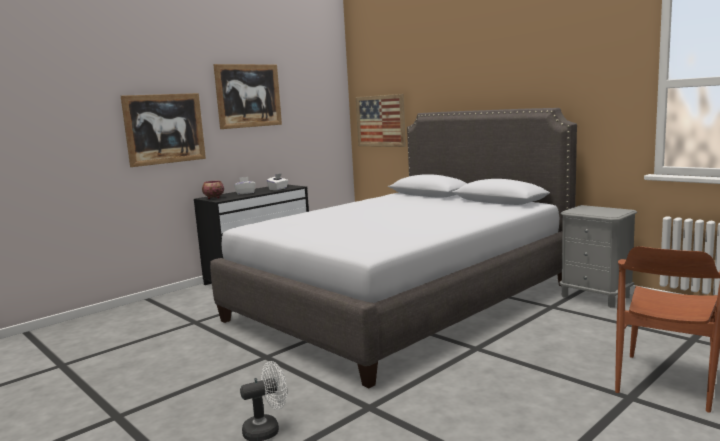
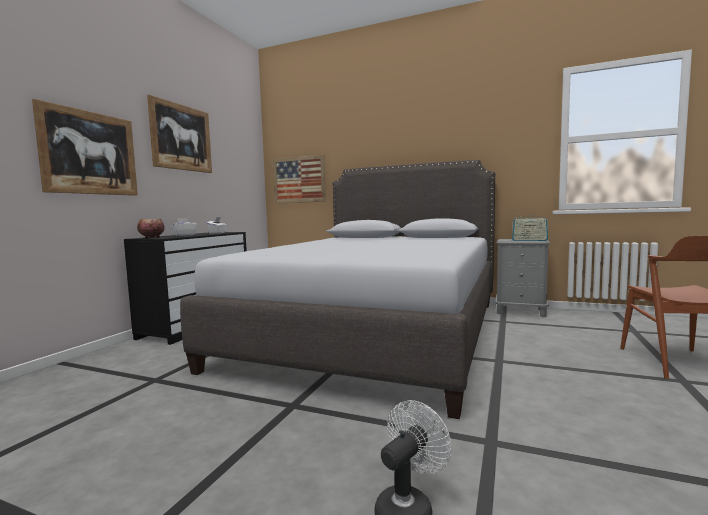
camera: 25 degrees left, 5 degrees down
none -> radio [512,213,548,241]

